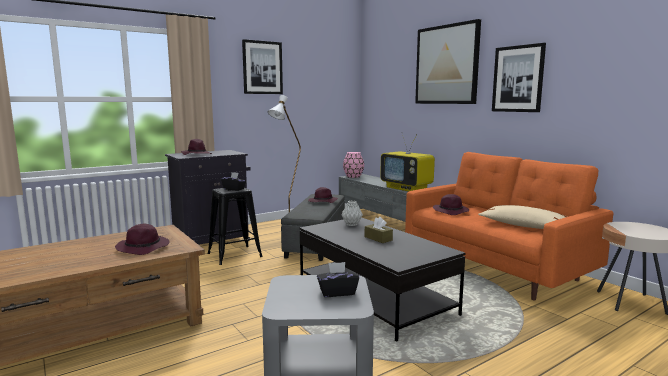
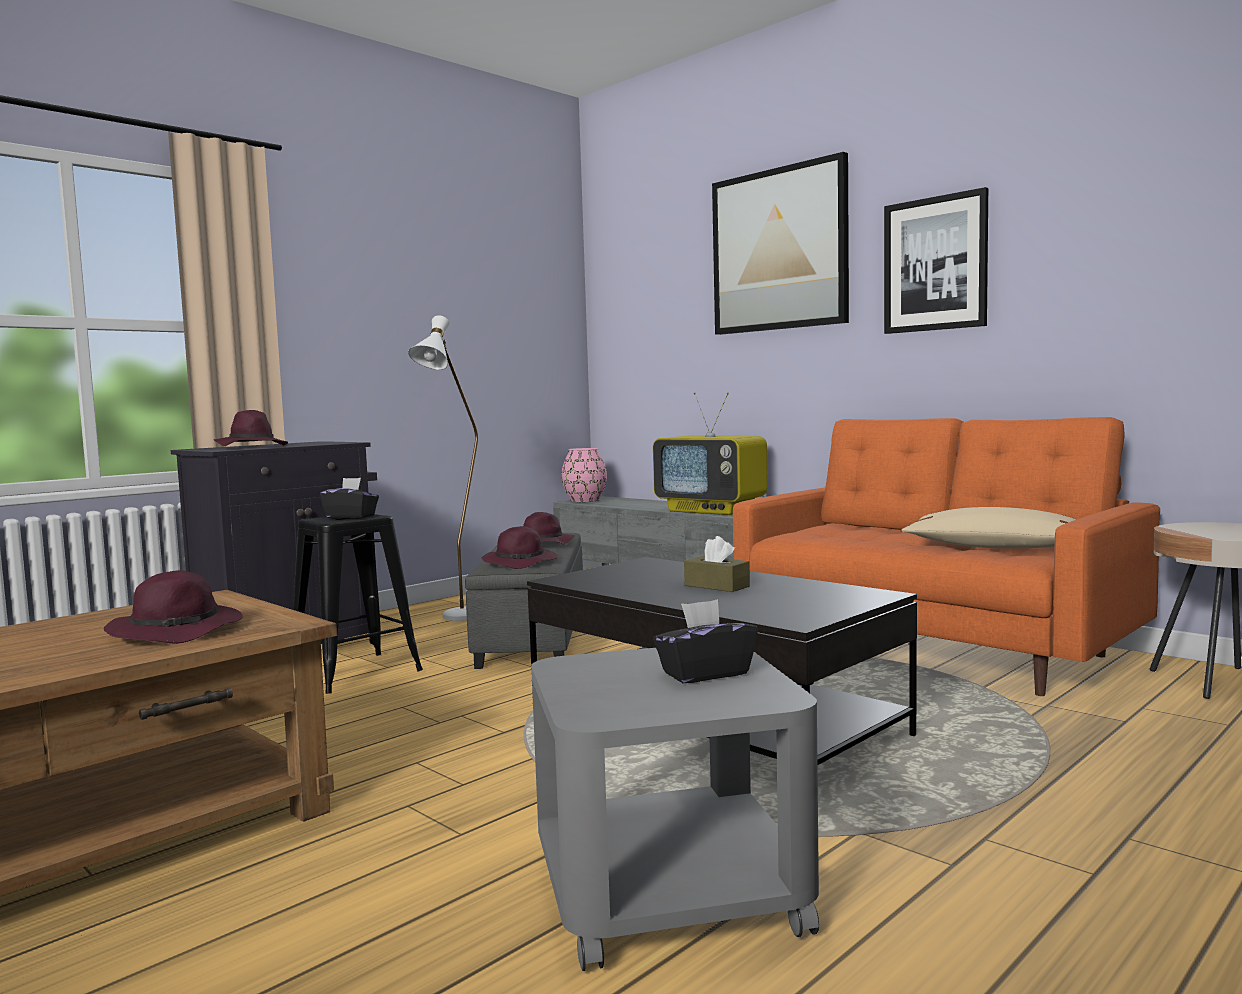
camera: 10 degrees left, 5 degrees down
picture [242,39,283,94] -> none
grey vase [341,201,363,226] -> none
purple hat [433,194,469,215] -> purple hat moved to [482,526,558,569]

